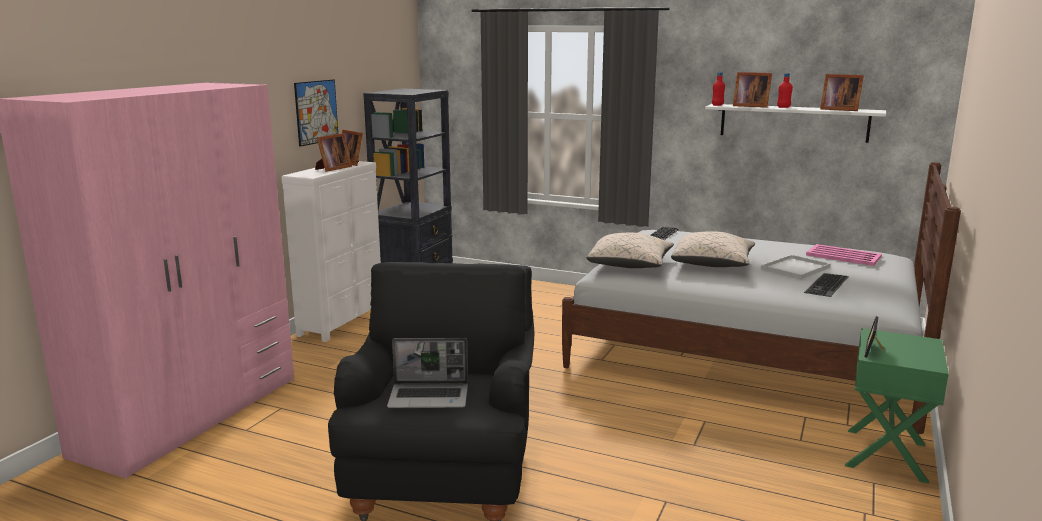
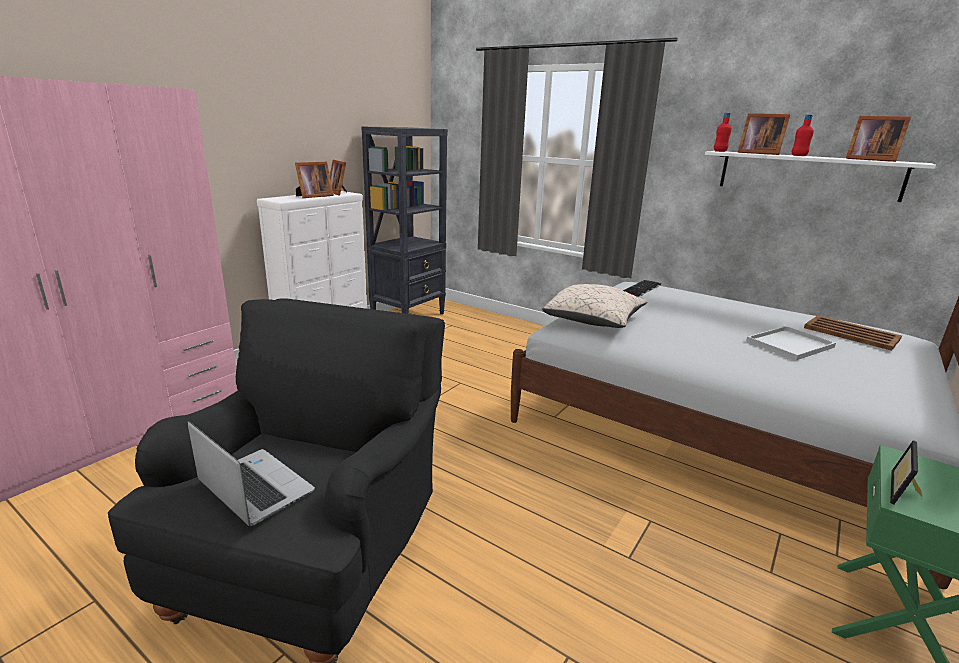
camera: 10 degrees right, 5 degrees up
picture [294,79,338,147] -> none
laptop [387,338,468,408] -> laptop turned 150 degrees counterclockwise [188,421,315,526]
beige pillow [671,231,755,267] -> none
keyboard [804,273,849,297] -> none
pink tray [806,244,882,266] -> brown tray [804,315,902,351]

